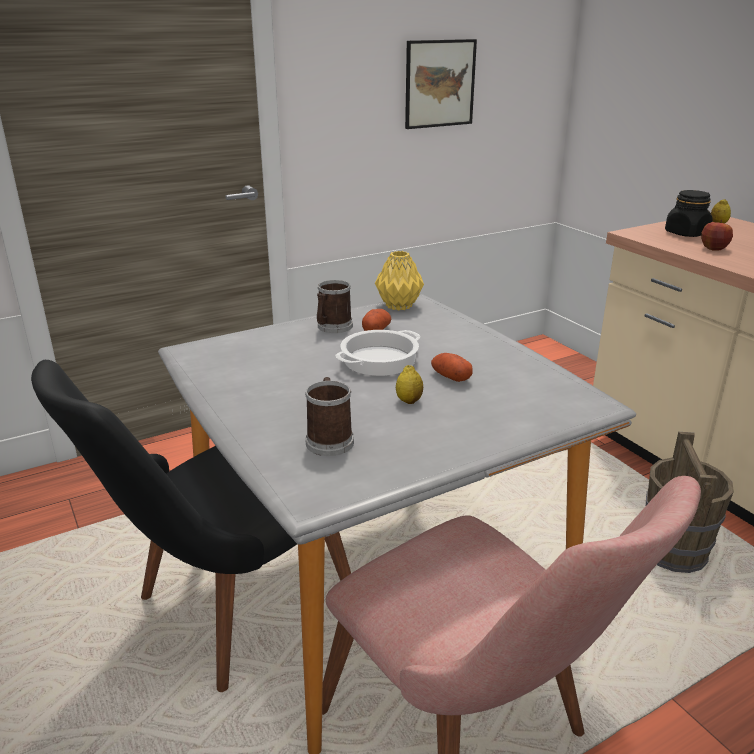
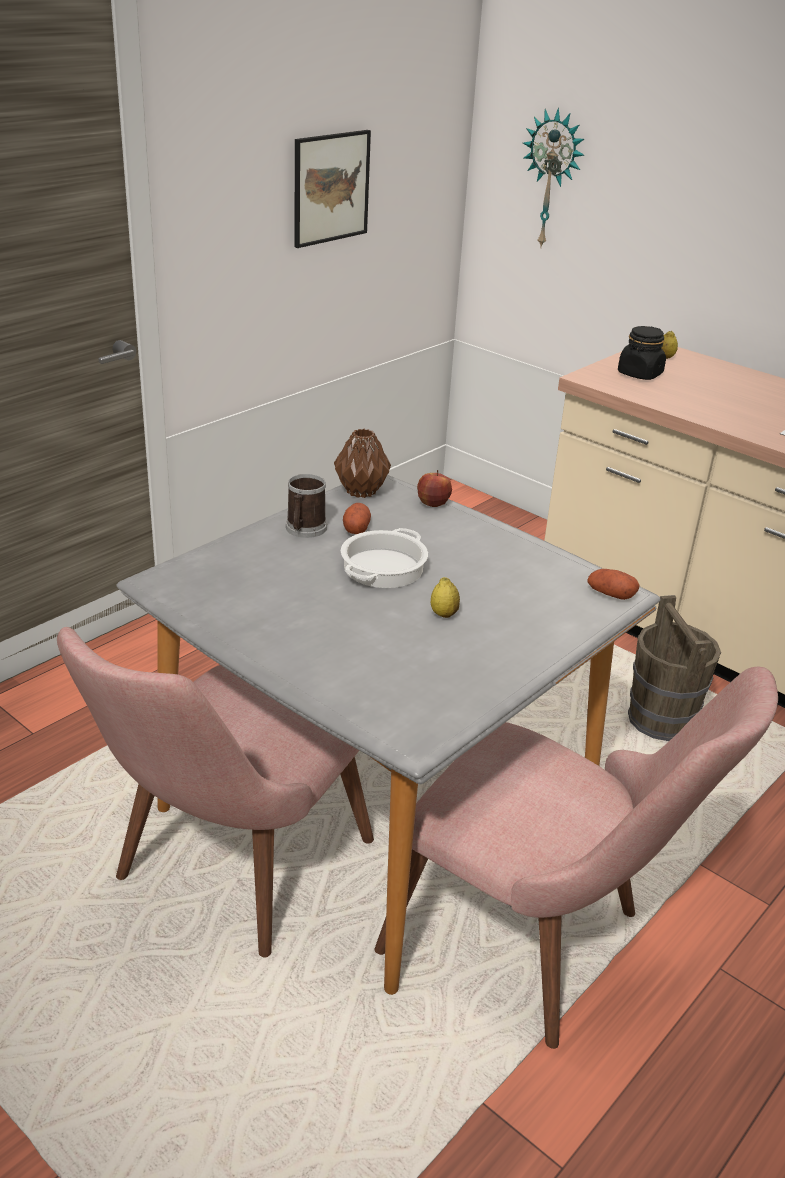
camera: 20 degrees left, 5 degrees up
black chair [31,360,351,692] -> pink chair [57,627,374,958]
mug [305,377,354,456] -> none
yellow vase [375,251,424,311] -> brown vase [334,429,391,498]
potato [431,353,472,382] -> potato moved to [588,569,640,600]
apple [701,220,733,250] -> apple moved to [417,470,452,507]
none -> wall clock [523,108,584,249]

